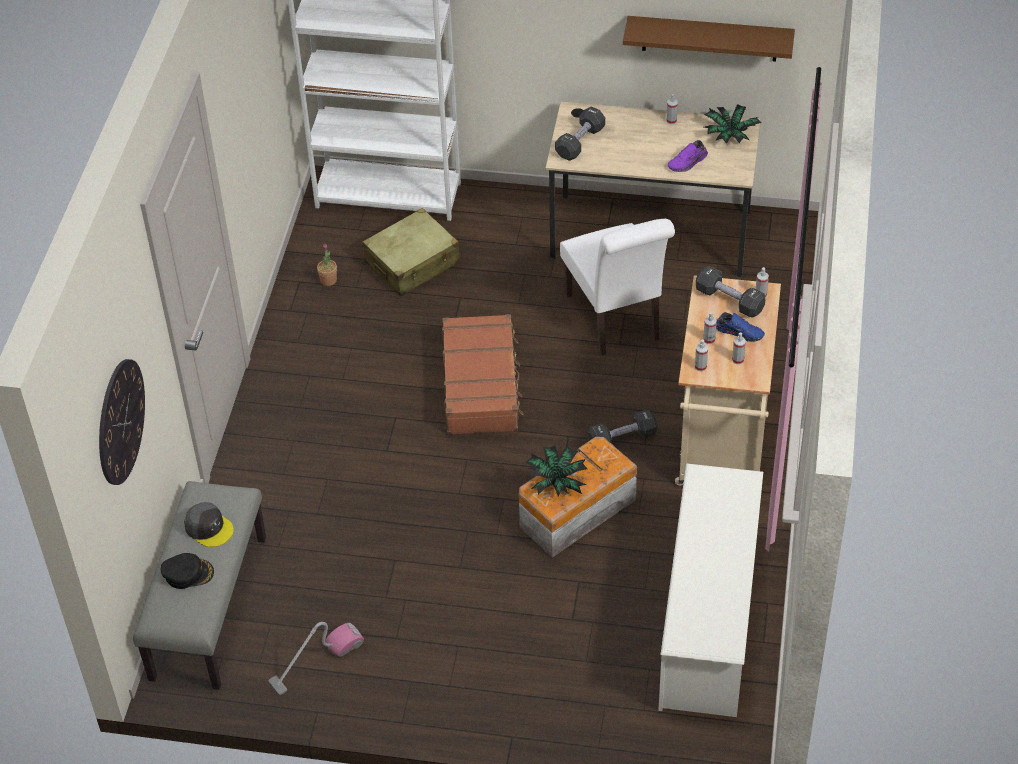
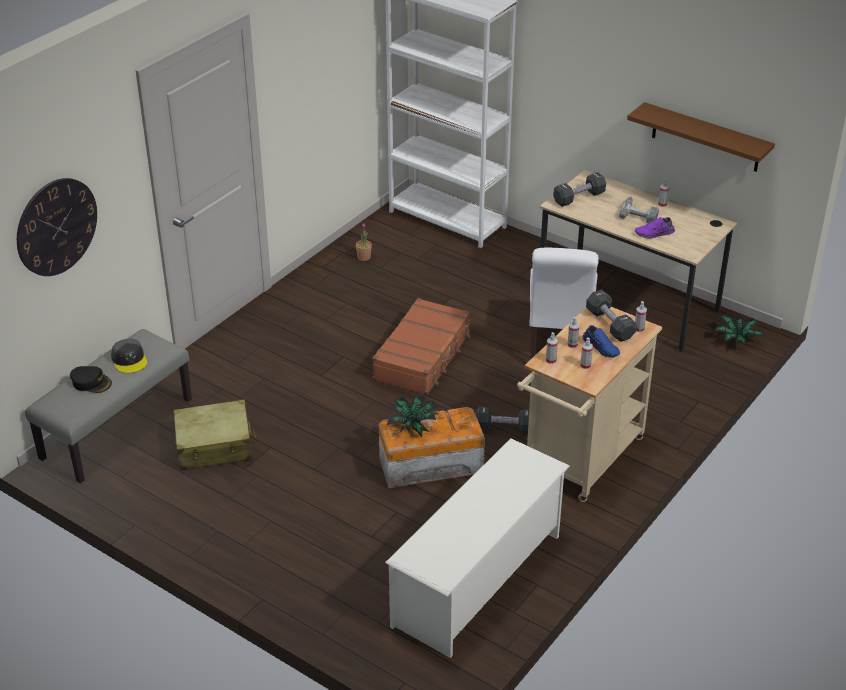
camera: 25 degrees right, 10 degrees down
vacuum cleaner [268,622,364,695] -> none
beige suitcase [362,208,460,296] -> beige suitcase moved to [174,399,256,471]
potted plant [704,104,762,144] -> potted plant moved to [714,313,765,346]
none -> power drill [619,197,659,223]

